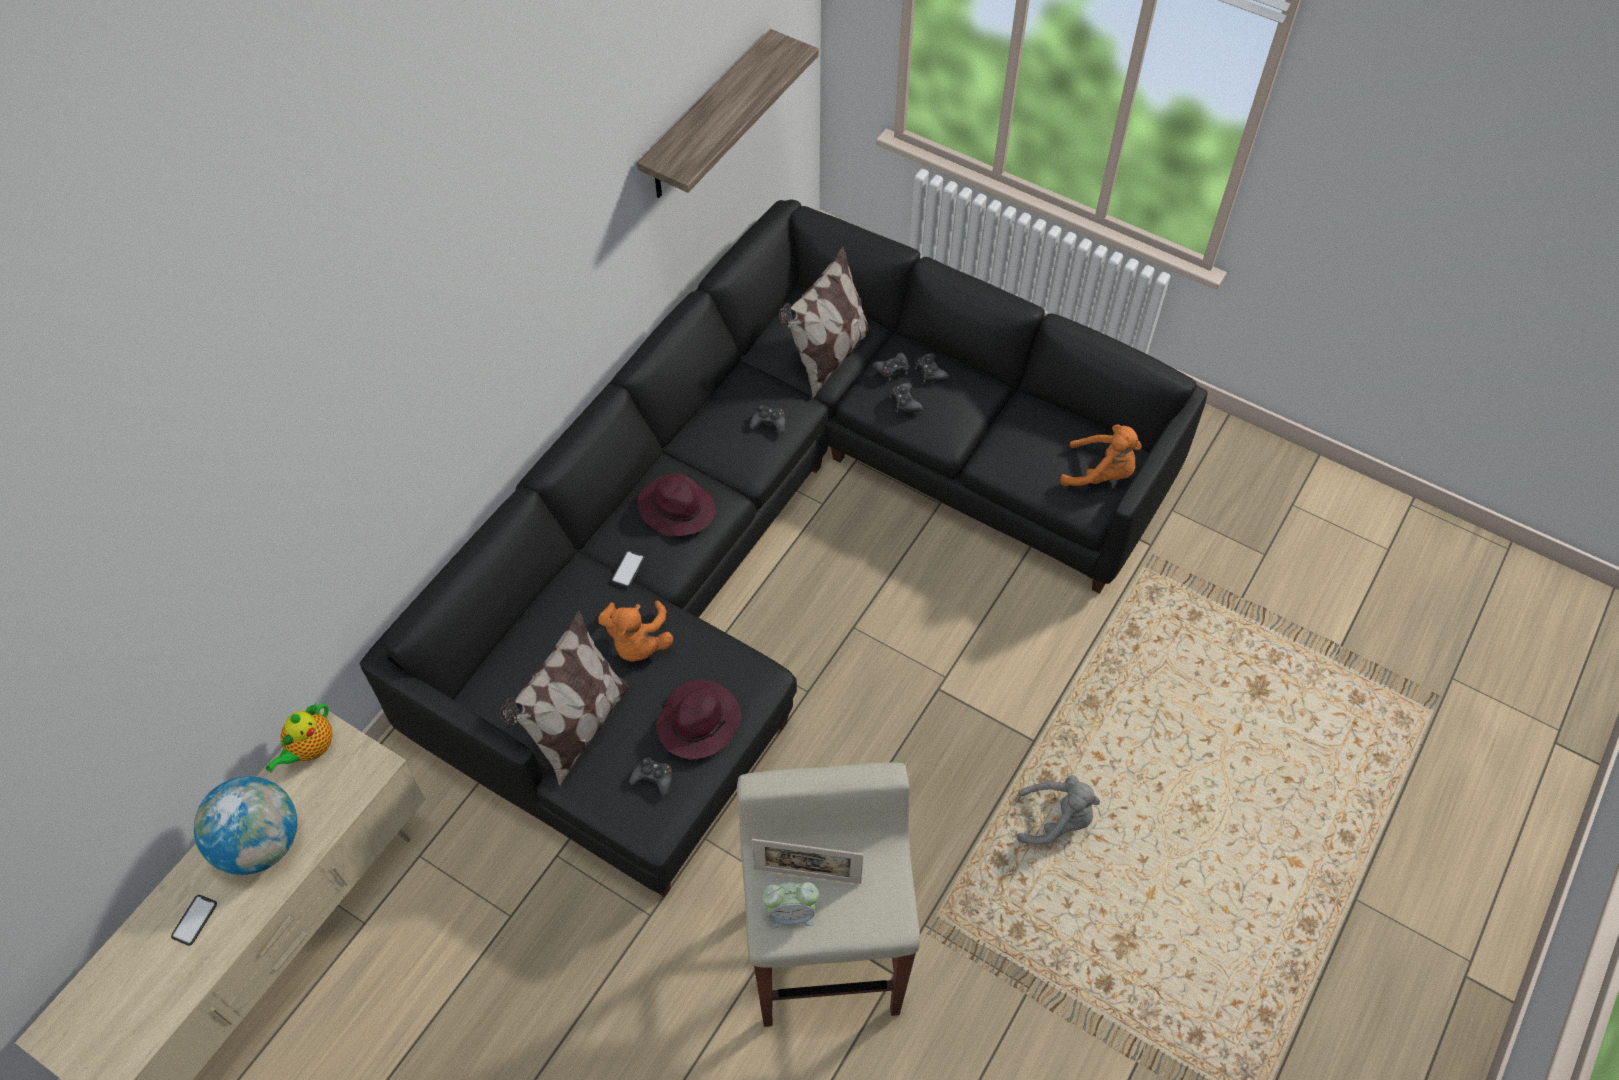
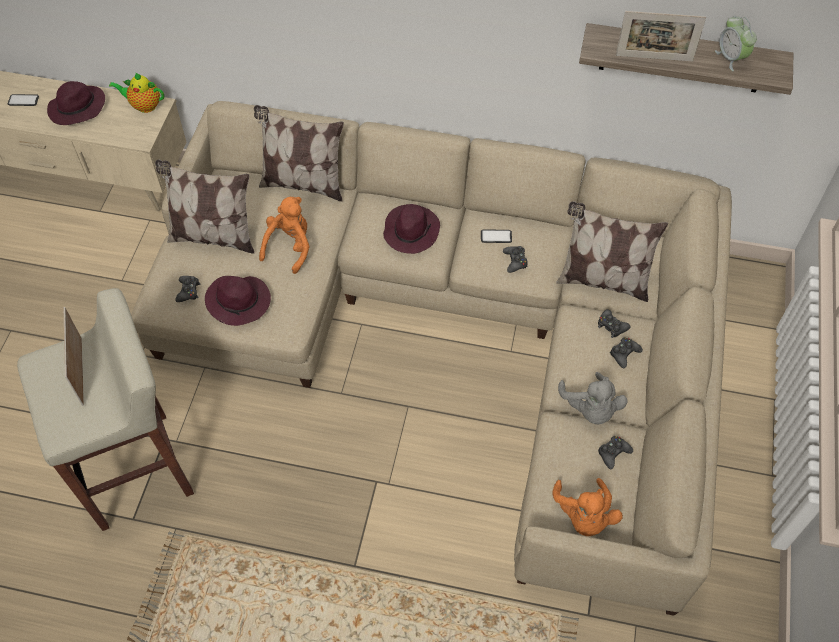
camera: 70 degrees right, 0 degrees up
globe [194,776,297,875] -> purple hat [47,81,105,125]
black sofa [360,199,1208,897] -> beige sofa [131,101,732,616]
orange plush toy [598,600,673,661] -> orange plush toy turned 135 degrees clockwise [259,197,309,274]
phone [611,550,645,588] -> phone moved to [481,229,512,243]
alarm clock [762,882,819,928] -> alarm clock moved to [715,16,757,71]
black game controller [889,383,923,413] -> black game controller moved to [598,436,633,469]
grey plush toy [1017,775,1100,845] -> grey plush toy moved to [558,372,628,425]
none -> pillow [254,105,344,202]
none -> picture frame [616,11,706,61]

